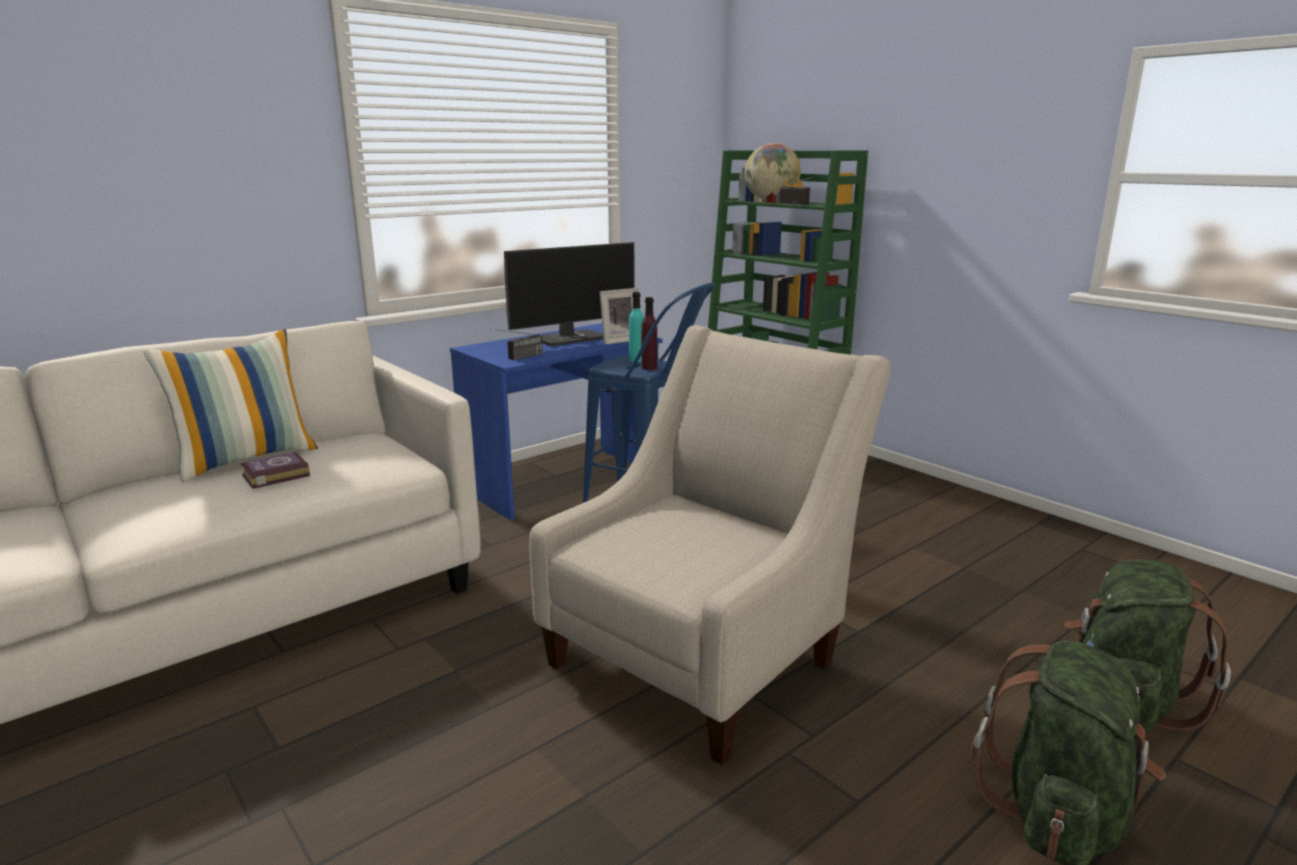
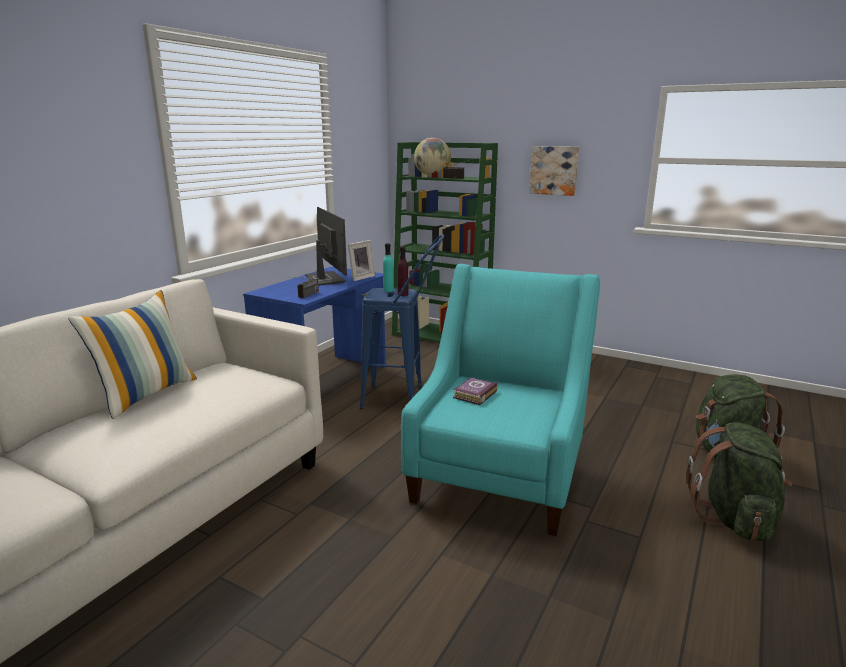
camera: 20 degrees left, 0 degrees up
book [240,452,310,489] -> book moved to [453,377,498,405]
monitor [504,242,635,346] -> monitor turned 60 degrees counterclockwise [305,207,347,286]
beige armchair [529,325,890,765] -> turquoise armchair [401,264,600,536]
none -> picture [529,146,579,196]

